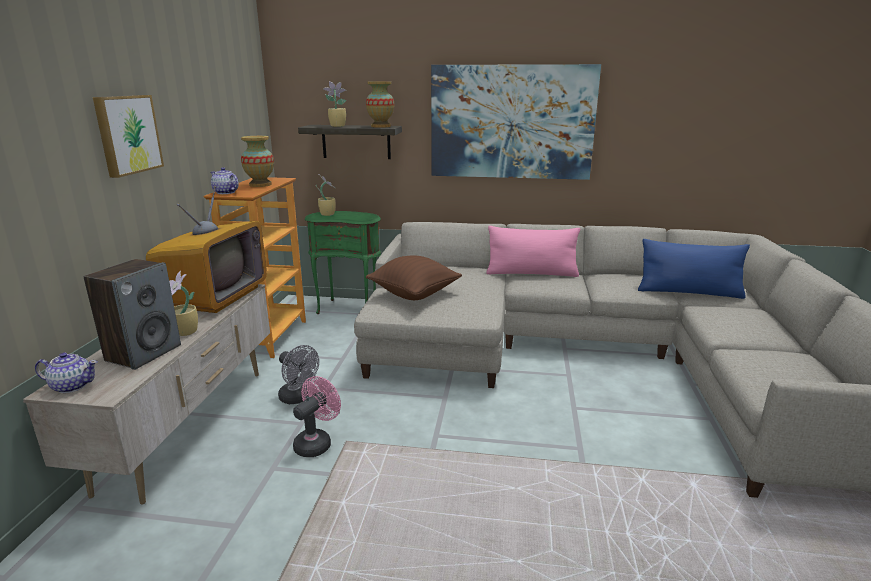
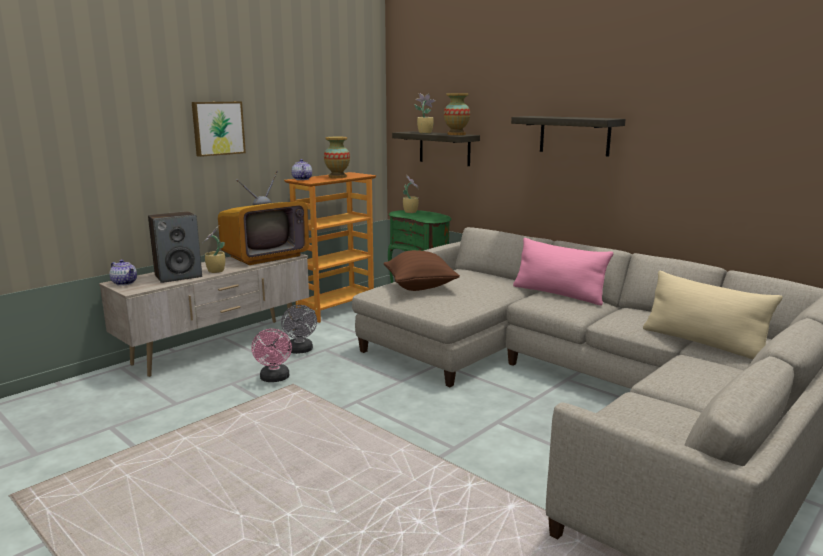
camera: 35 degrees right, 5 degrees down
pink fan [293,376,341,457] -> pink fan turned 105 degrees clockwise [251,329,292,382]
picture [431,64,601,180] -> shelf [511,116,626,157]
blue pillow [638,239,750,299] -> beige pillow [643,270,783,359]

